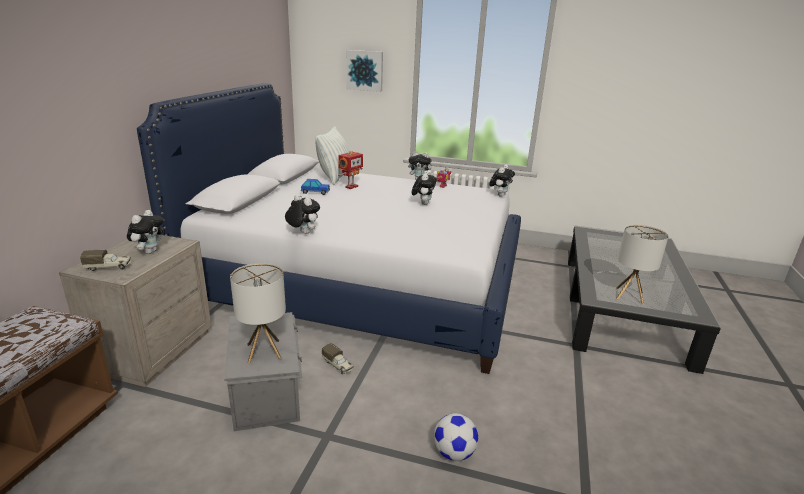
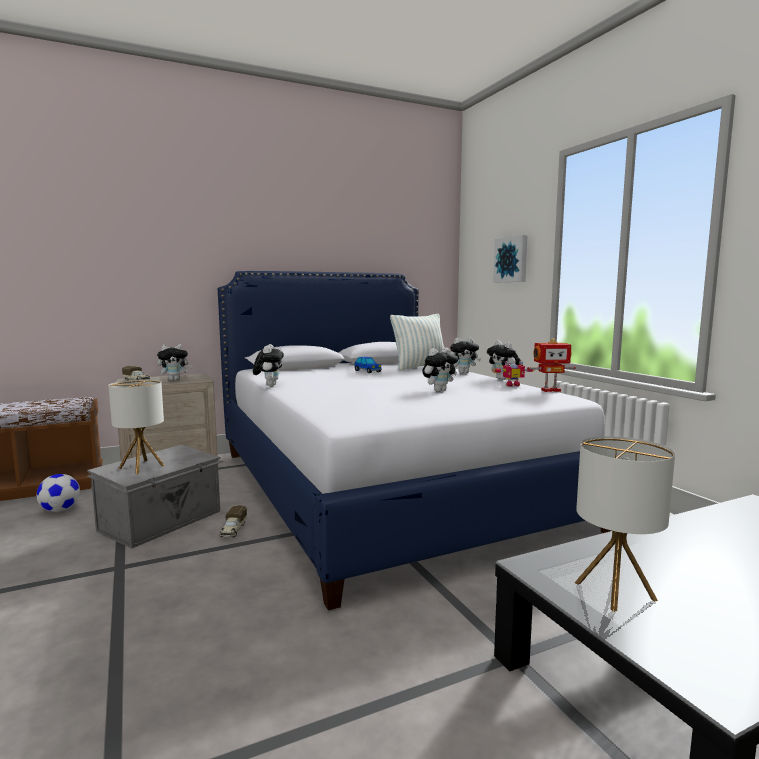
camera: 50 degrees right, 15 degrees down
toy robot [338,151,363,189] -> toy robot moved to [527,338,576,392]
football [434,413,479,461] -> football moved to [37,474,80,512]
plush toy [489,165,515,197] -> plush toy moved to [450,338,481,374]

